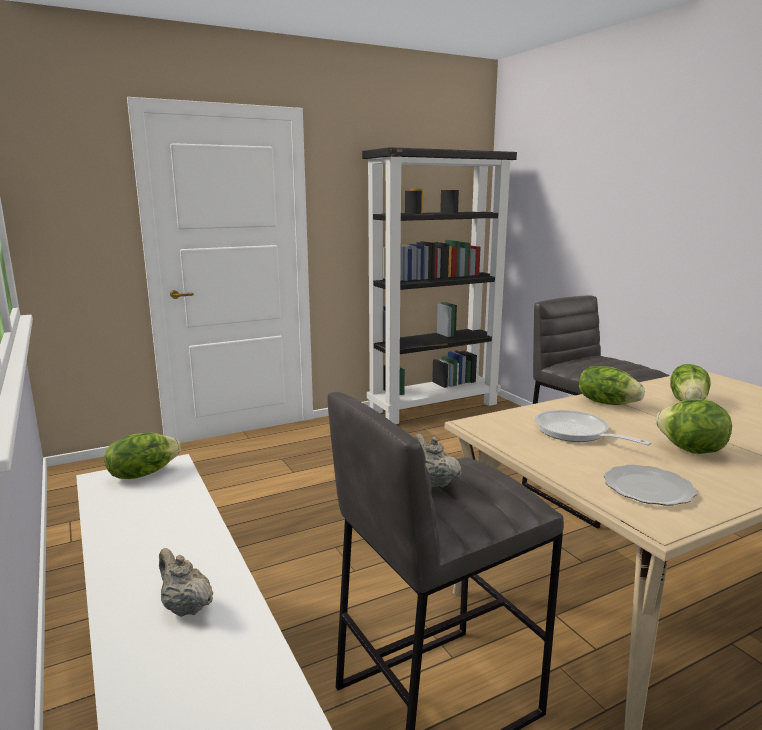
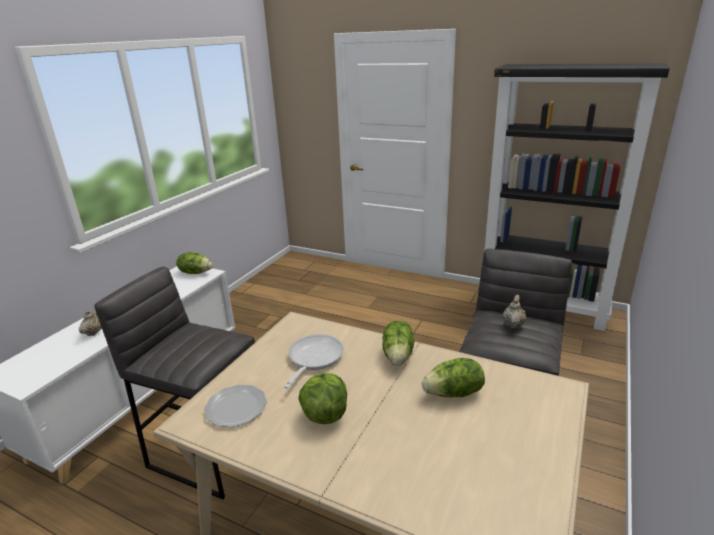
camera: 55 degrees right, 10 degrees up
beige teapot [414,434,462,488] -> beige teapot moved to [502,294,526,329]

